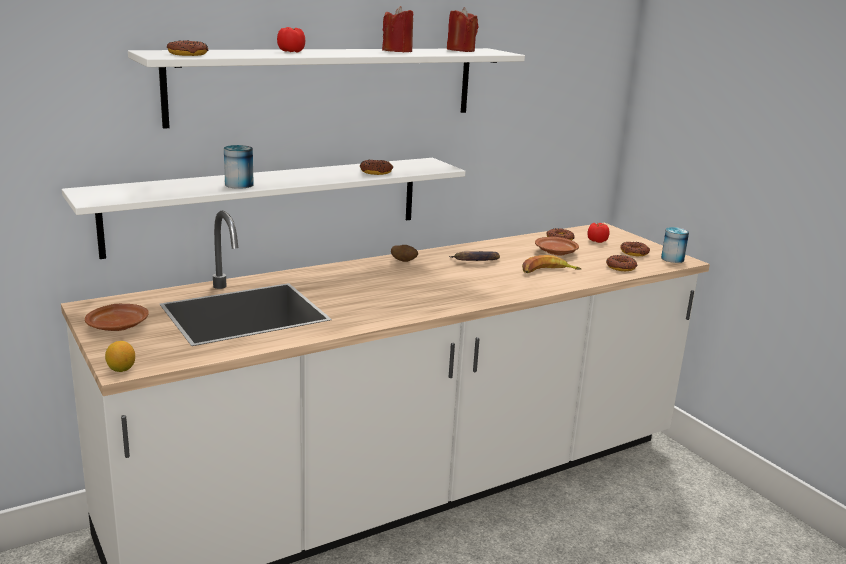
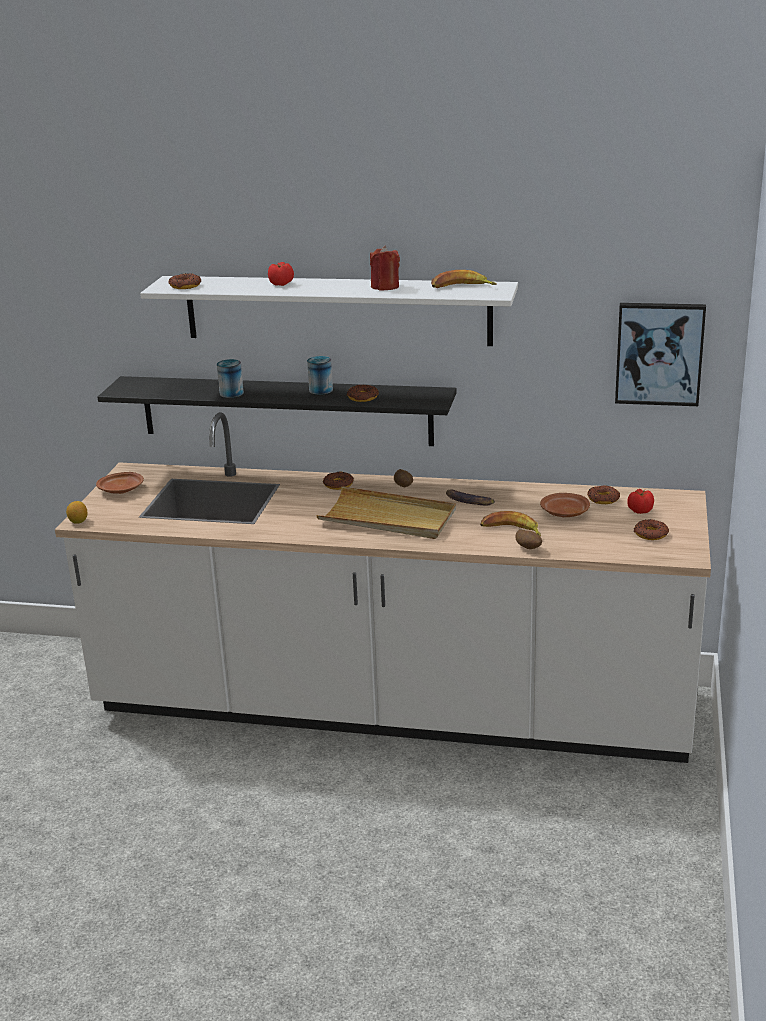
camera: 45 degrees right, 5 degrees up
white shelf [62,158,465,259] -> black shelf [97,376,457,446]
red candle [447,7,478,52] -> banana [431,270,497,288]
donut [606,255,637,271] -> donut moved to [323,472,354,490]
can [661,227,689,263] -> can moved to [307,356,333,395]
none -> beige tray [316,486,456,539]
none -> potato [515,530,542,549]
none -> picture [615,303,706,406]

